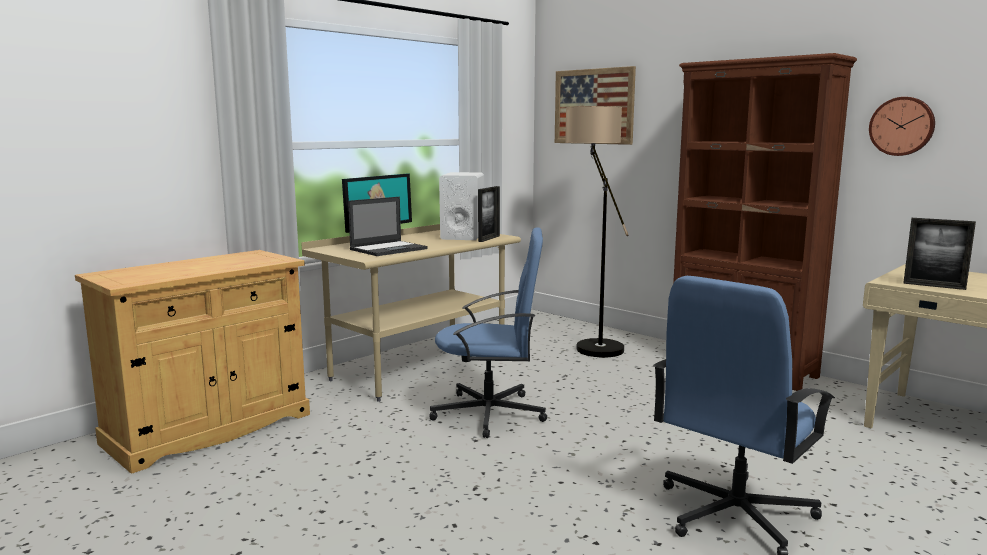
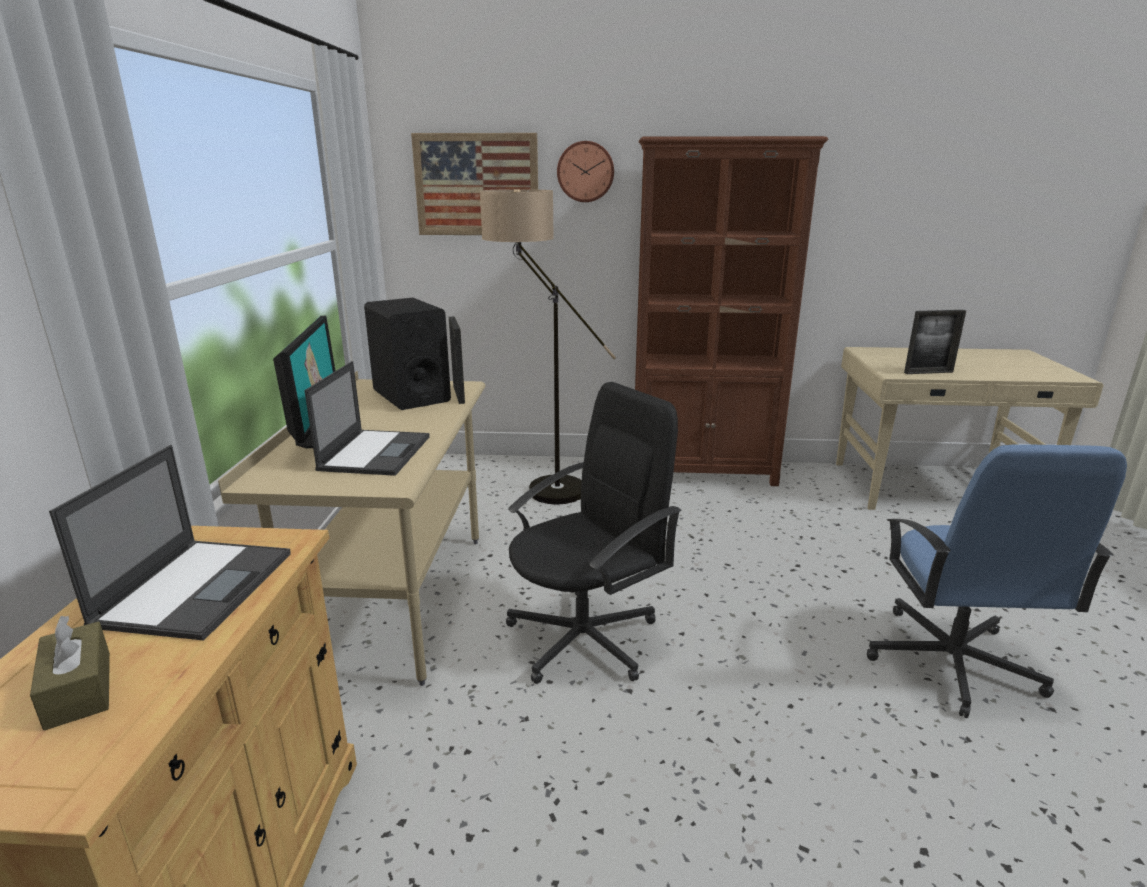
camera: 40 degrees left, 10 degrees up
blue office chair [429,227,547,438] -> black office chair [506,382,681,684]
white speaker [439,172,484,240] -> black speaker [364,298,451,410]
wall clock [869,97,935,156] -> wall clock moved to [557,141,614,202]
none -> brown tissue box [30,616,110,730]
none -> laptop [49,445,290,640]

